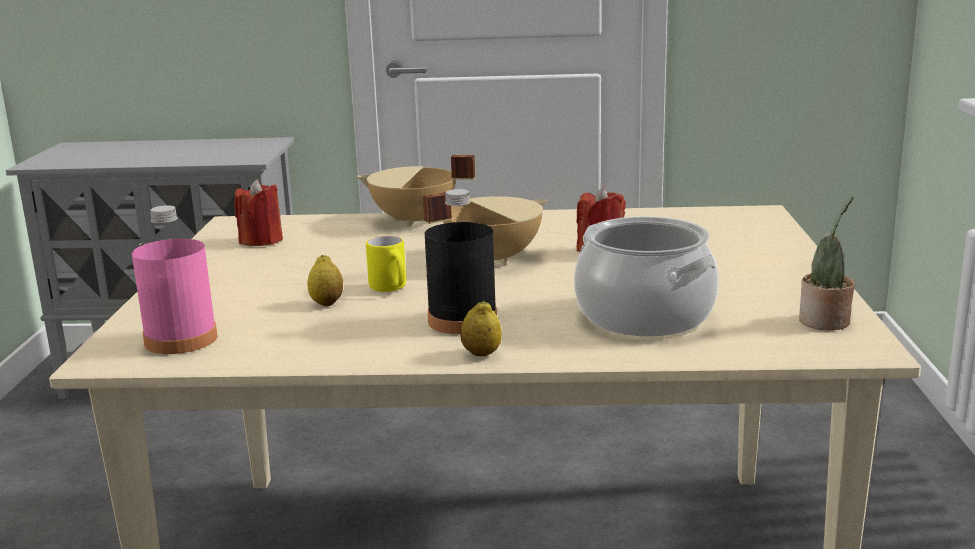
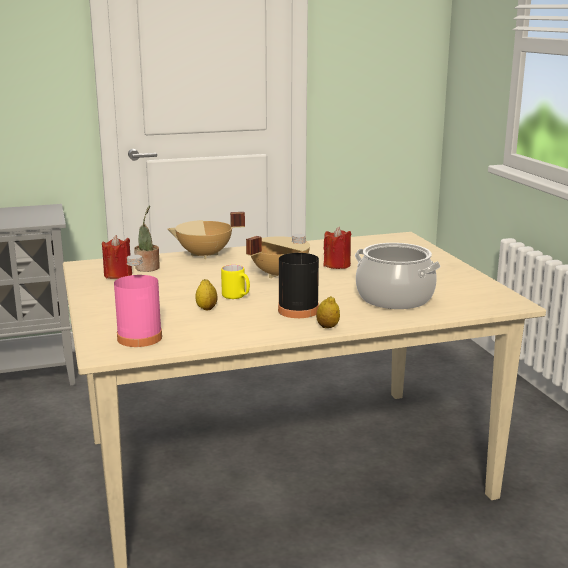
camera: 20 degrees left, 0 degrees up
potted plant [799,196,855,330] -> potted plant moved to [134,205,160,272]

